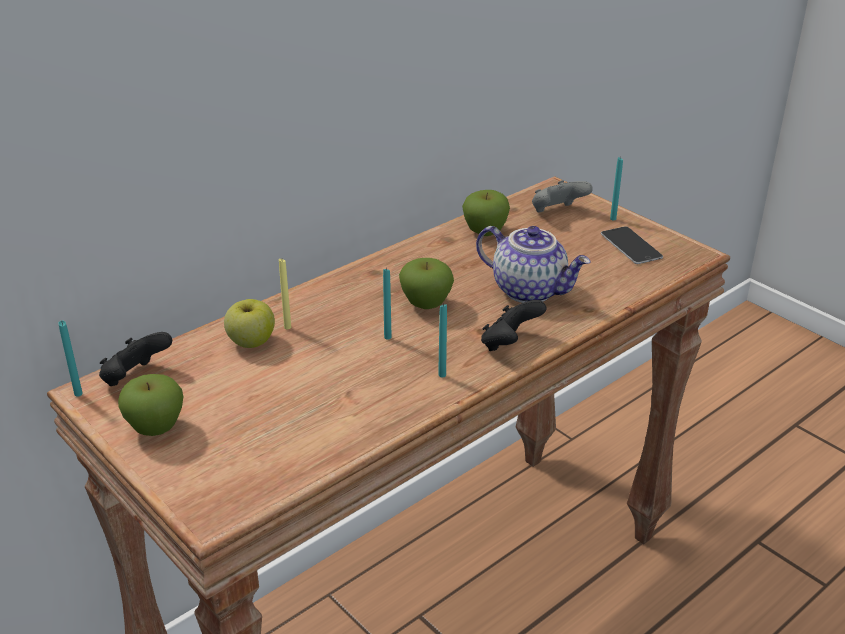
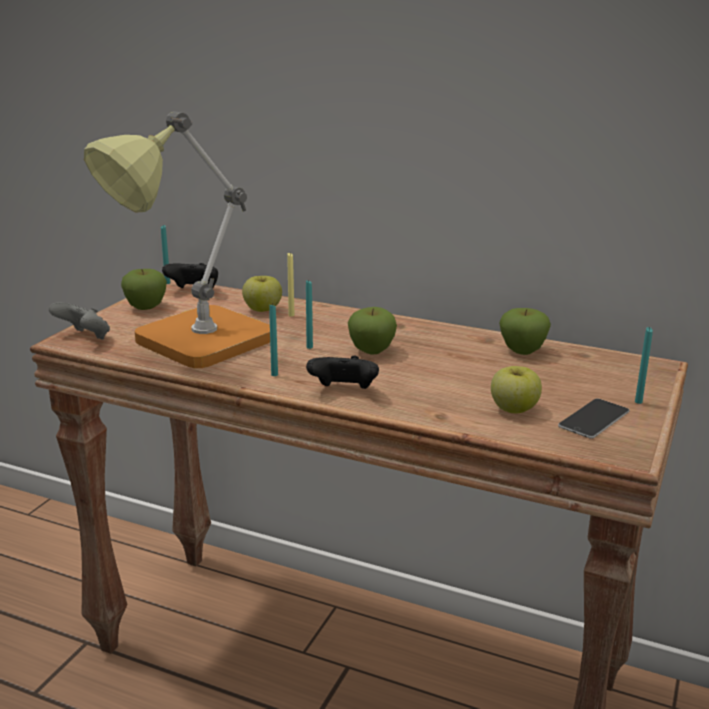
camera: 65 degrees right, 10 degrees down
teapot [476,226,591,303] -> none
grey game controller [532,180,593,212] -> grey game controller moved to [49,302,110,340]
none -> table lamp [84,111,270,368]
none -> apple [491,366,542,413]

